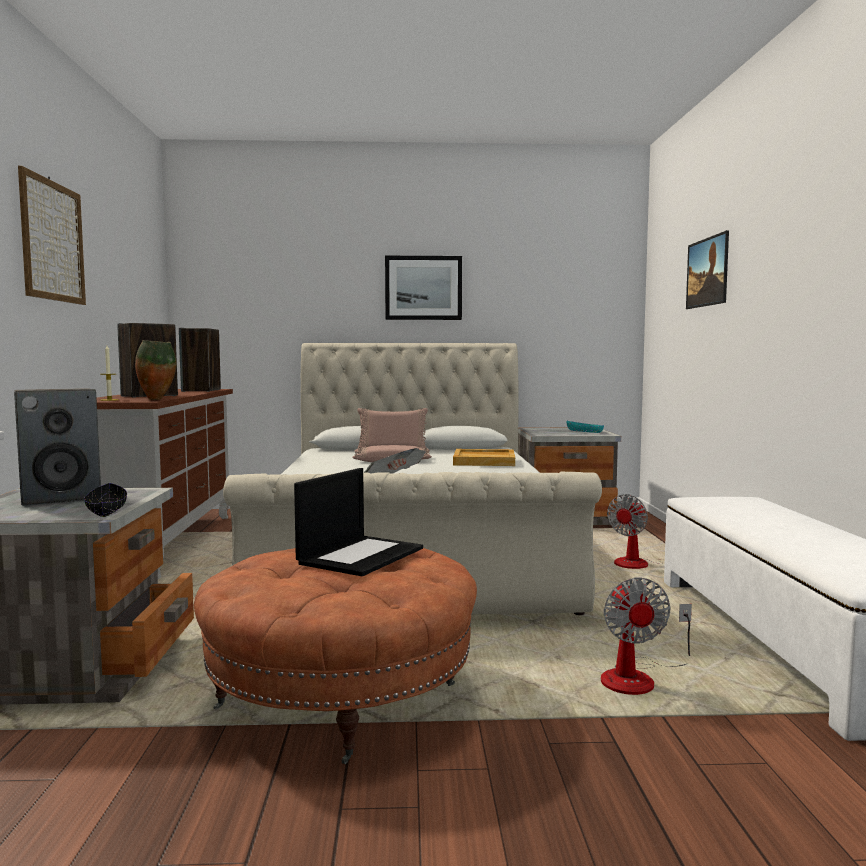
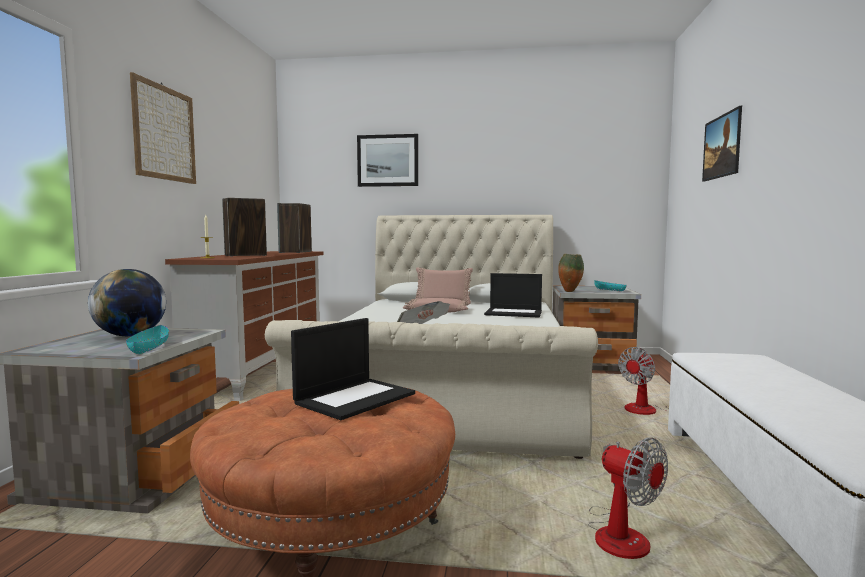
camera: 10 degrees right, 0 degrees up
speaker [14,388,101,506] -> globe [88,269,166,336]
black bowl [84,483,127,517] -> turquoise bowl [126,325,169,354]
vase [135,340,176,400] -> vase moved to [558,254,584,292]
picture [385,256,462,320] -> picture moved to [357,134,418,187]
beige tray [453,449,515,466] -> laptop [484,273,542,317]
fan [601,577,692,695] -> fan turned 45 degrees counterclockwise [588,438,668,559]

